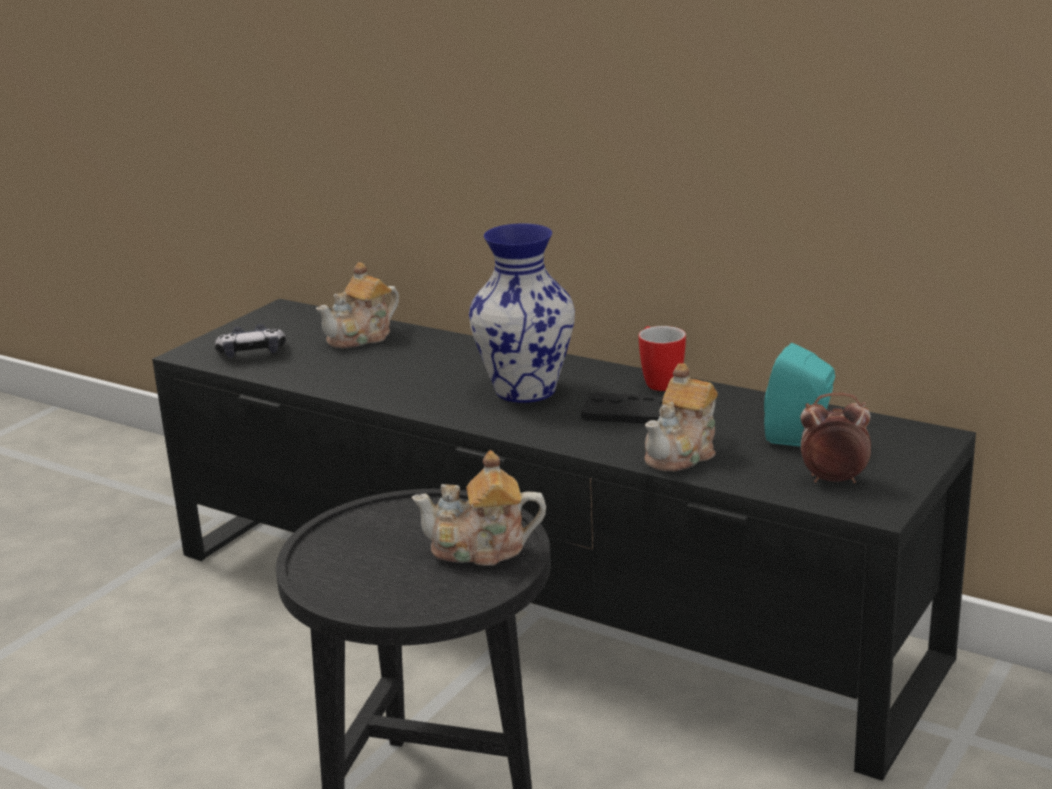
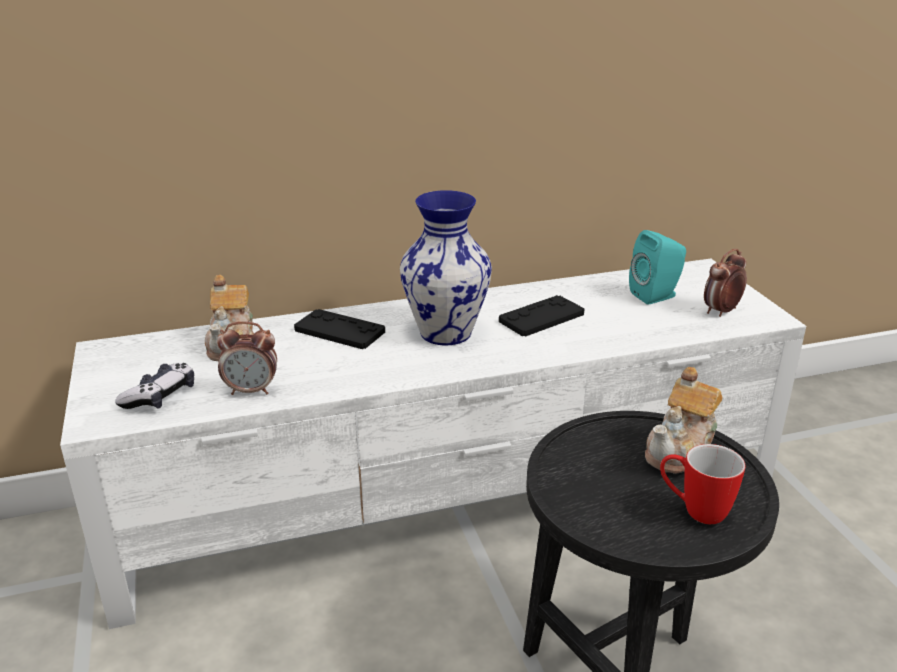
camera: 50 degrees left, 5 degrees up
black tv stand [152,299,976,781] -> white tv stand [60,259,806,629]
mug [639,326,686,391] -> mug moved to [660,444,746,524]
teapot [645,363,718,472] -> none
none -> alarm clock [217,322,277,395]
none -> black game controller [294,309,385,349]

